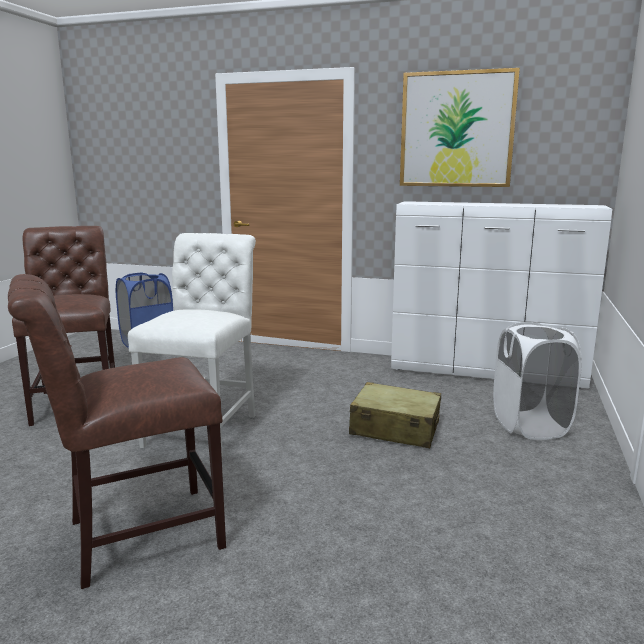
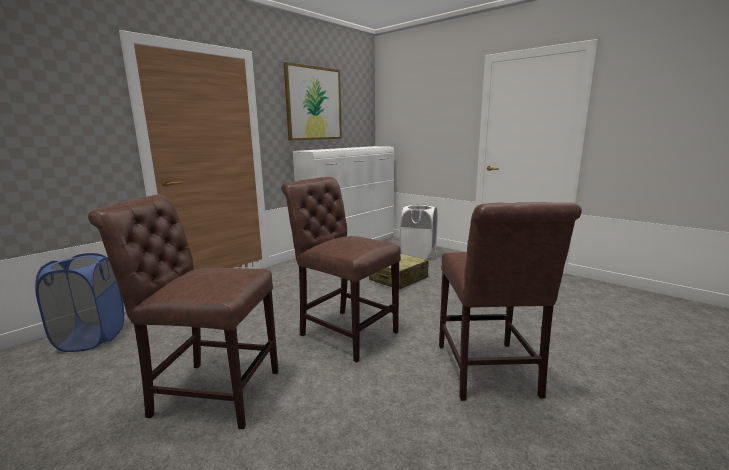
camera: 65 degrees left, 0 degrees up
white chair [128,233,256,456] -> brown chair [281,177,401,362]

